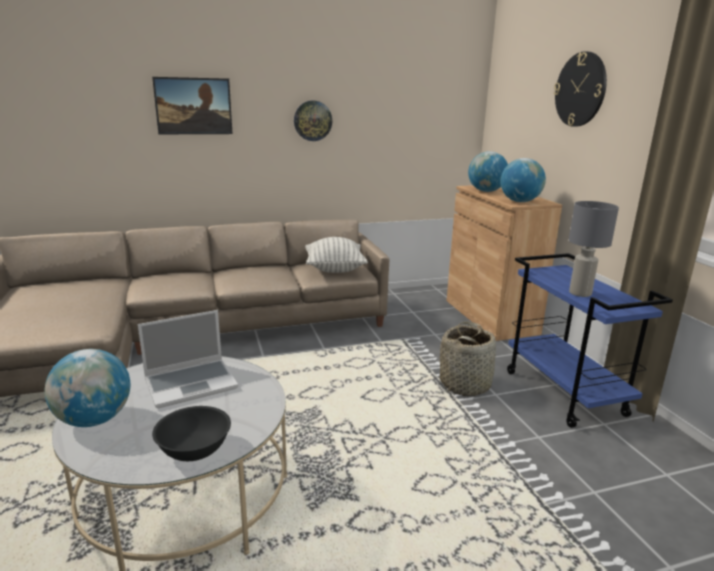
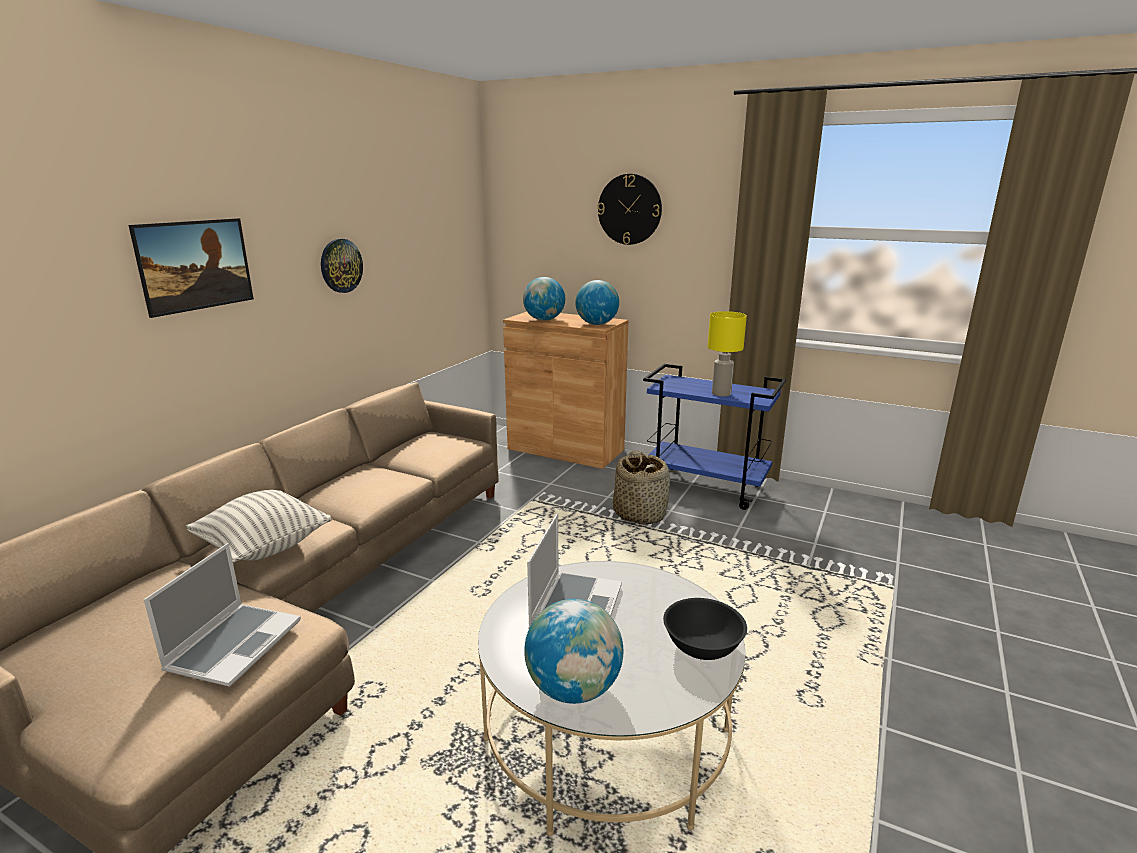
camera: 45 degrees left, 0 degrees up
pillow [305,237,368,273] -> pillow moved to [185,490,332,562]
grey table lamp [569,201,619,297] -> yellow table lamp [708,311,747,397]
none -> laptop [144,543,301,687]

